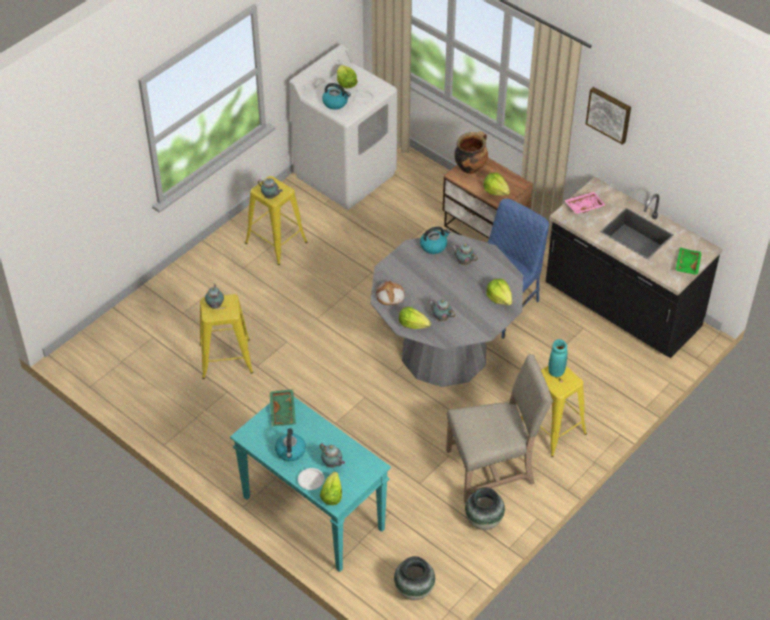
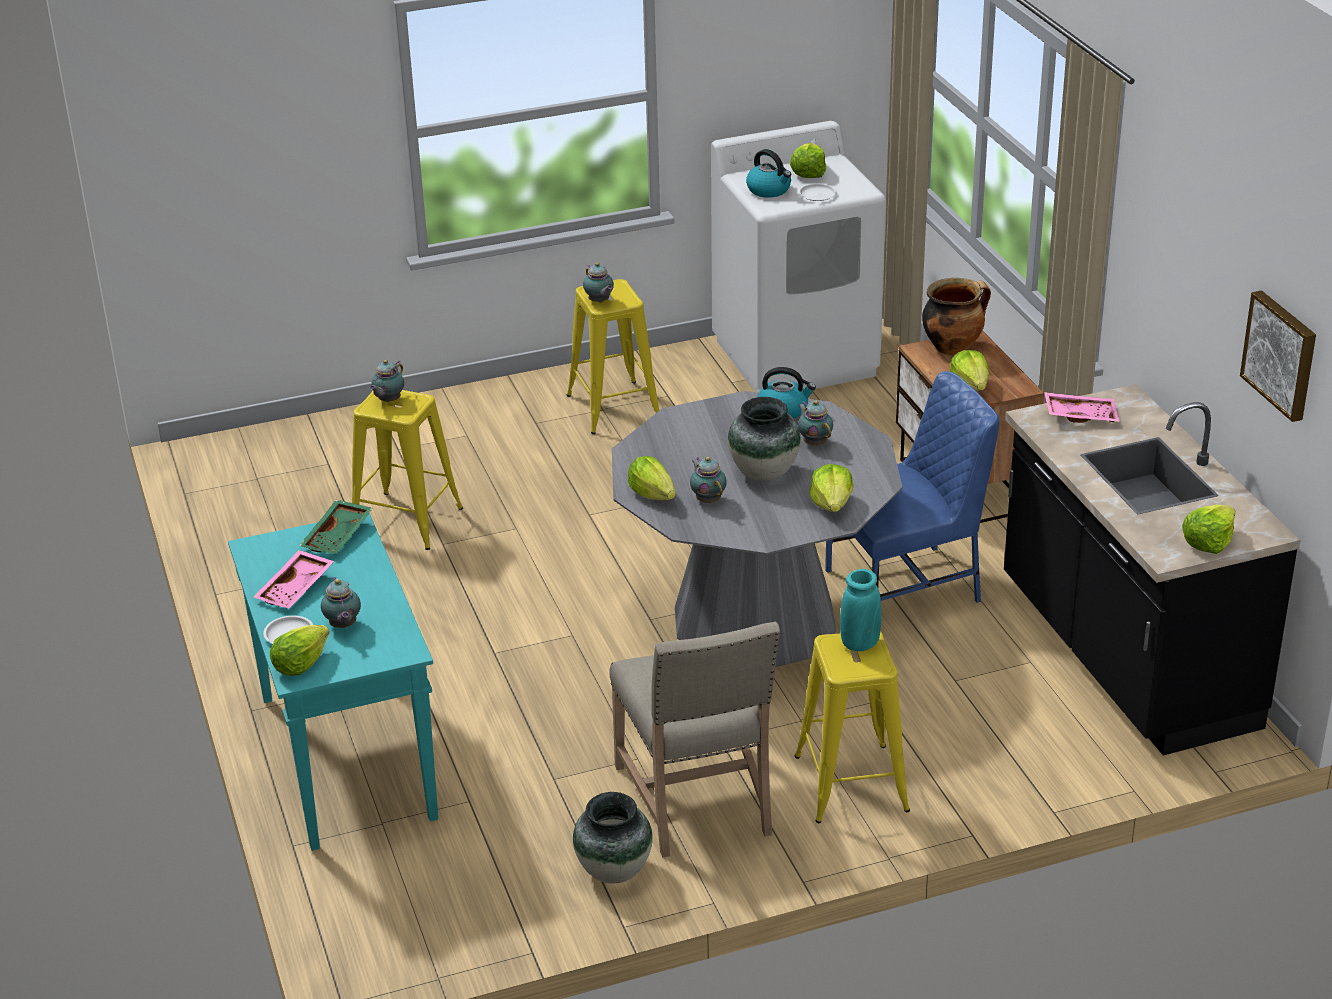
camera: 30 degrees right, 15 degrees down
kettle [275,429,306,461] -> pink tray [254,550,334,609]
bread [376,281,405,305] -> none
vase [394,556,435,600] -> vase moved to [728,397,801,481]
beige chair [446,354,553,503] -> beige chair turned 60 degrees clockwise [609,622,780,858]
picture [586,87,631,145] -> picture moved to [1240,290,1316,422]
green tray [675,248,702,275] -> lettuce [1182,504,1235,554]

